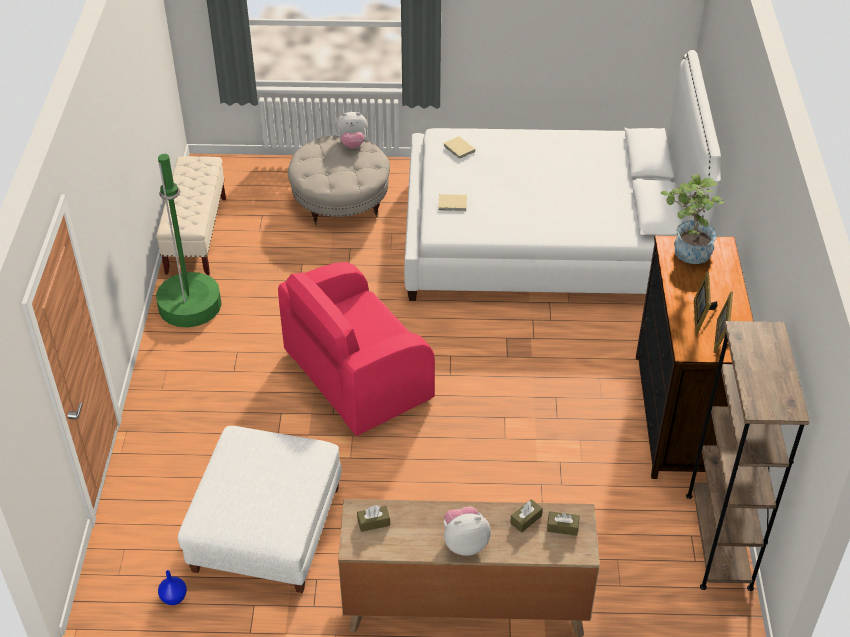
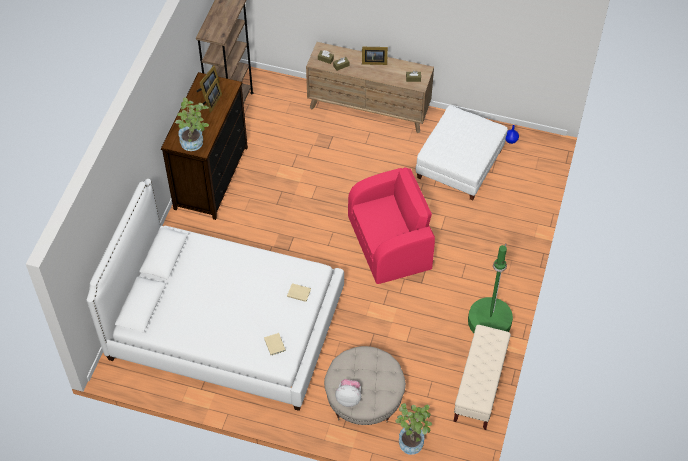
camera: 165 degrees left, 10 degrees up
plush toy [443,506,491,556] -> picture frame [362,47,388,65]
none -> potted plant [395,403,432,455]

